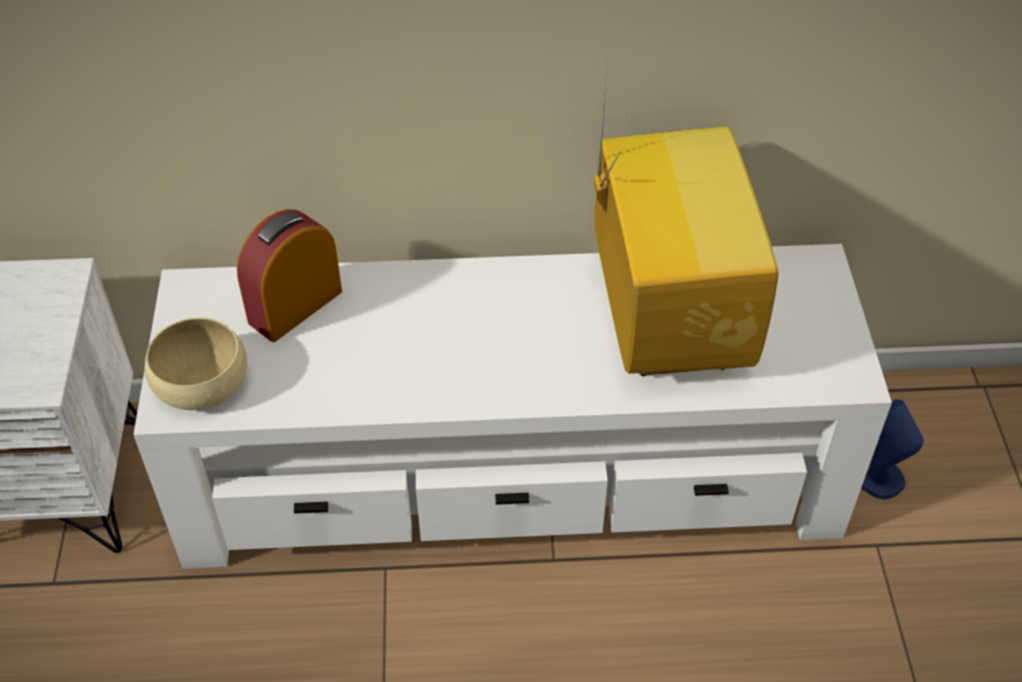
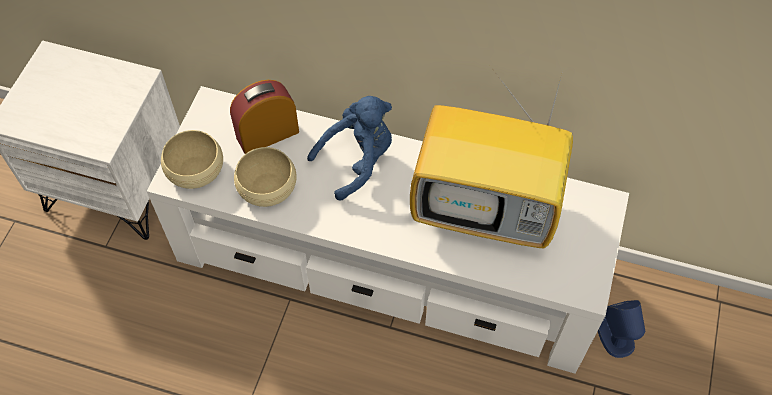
camera: 20 degrees right, 10 degrees up
television [594,63,778,376] -> television turned 90 degrees clockwise [410,67,573,248]
none -> beige bowl [234,147,297,207]
none -> blue plush toy [307,96,392,201]

